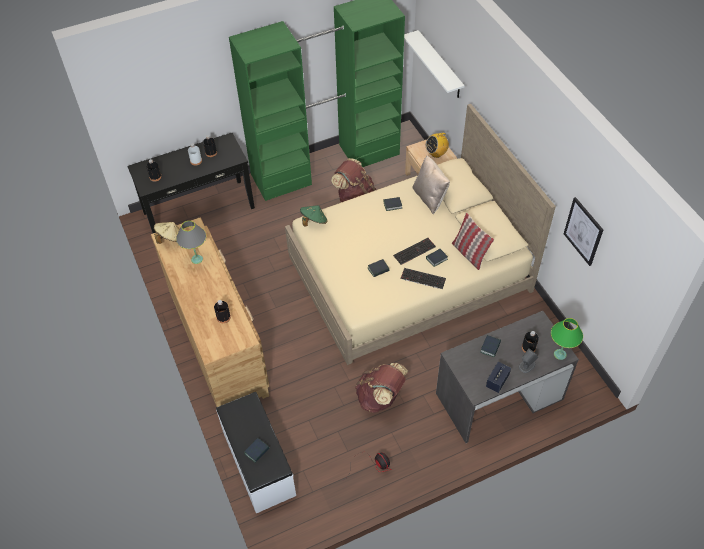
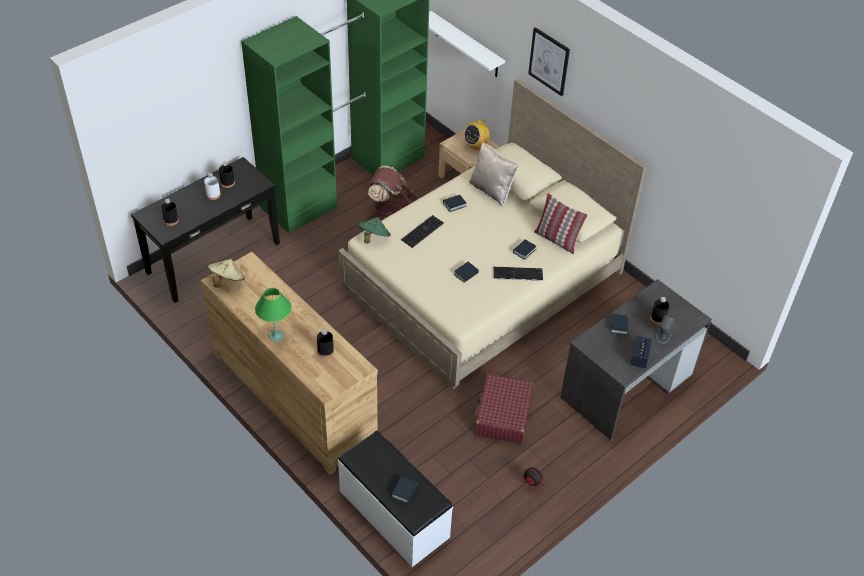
camera: 20 degrees left, 5 degrees down
grey table lamp [176,221,206,264] -> none
brown backpack [355,363,408,413] -> red suitcase [475,374,533,444]
keyboard [393,238,436,265] -> keyboard moved to [401,215,444,248]
green table lamp [551,318,583,360] -> green table lamp moved to [255,288,292,341]
picture [564,197,603,266] -> picture moved to [528,27,570,96]

